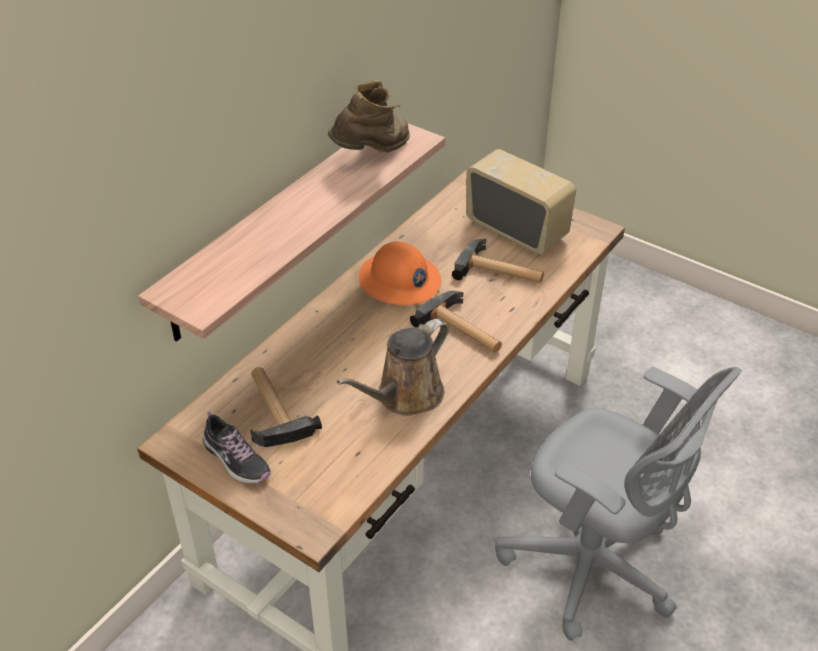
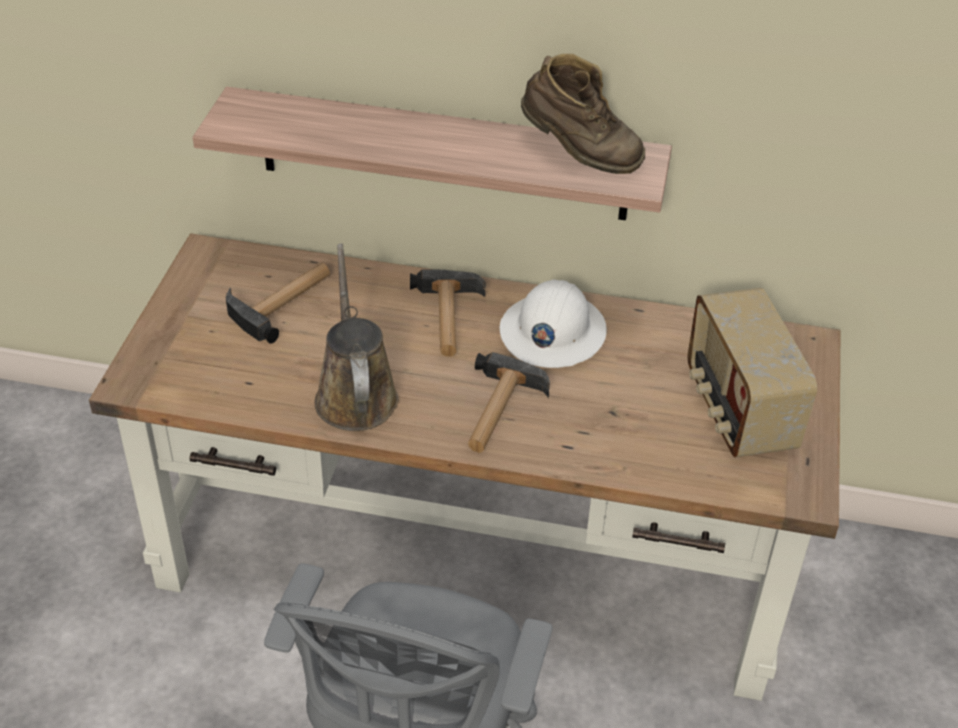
camera: 65 degrees right, 0 degrees up
shoe [203,411,271,484] -> none
brown watering can [337,319,449,416] -> brown watering can turned 60 degrees clockwise [315,243,399,431]
orange hard hat [359,241,441,305] -> white hard hat [500,280,607,368]
hammer [452,239,544,283] -> hammer moved to [410,269,486,357]
radio [466,149,576,254] -> radio turned 150 degrees clockwise [687,288,817,458]

